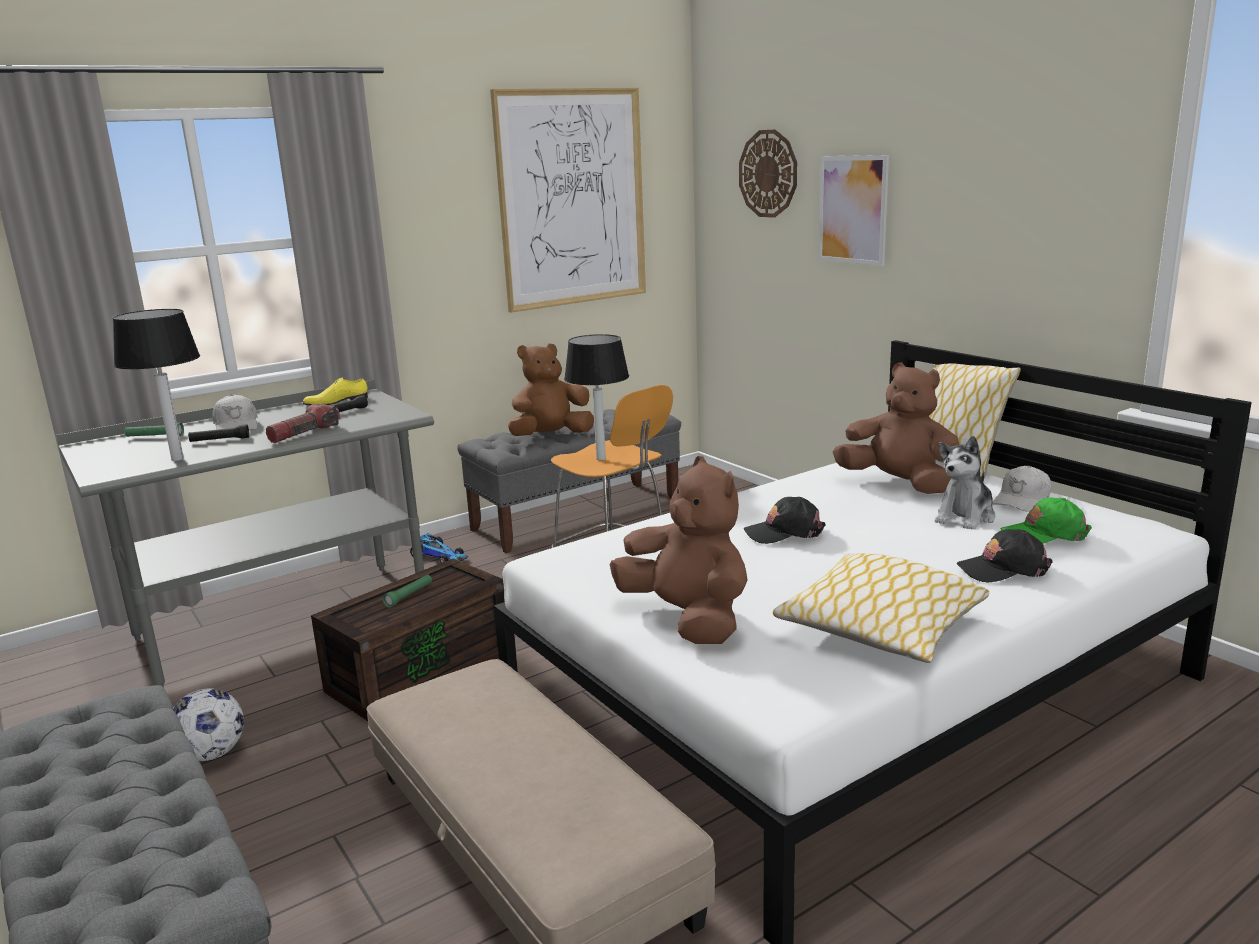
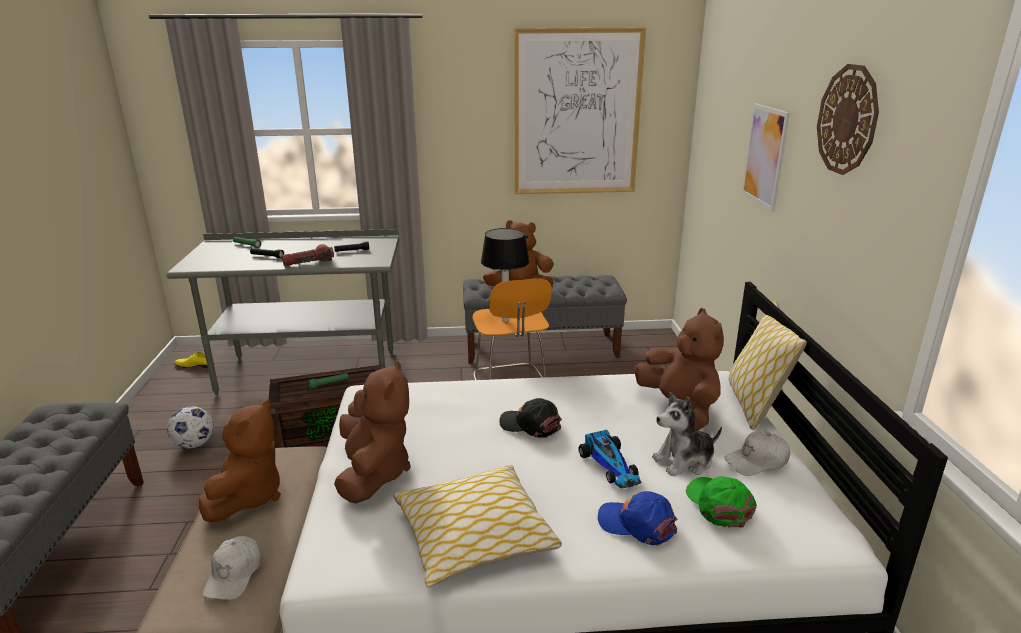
camera: 30 degrees right, 5 degrees up
table lamp [113,309,200,461] -> none
white cap [212,394,257,430] -> white cap moved to [203,536,261,600]
yellow shoe [303,377,368,405] -> yellow shoe moved to [174,352,214,368]
toy car [410,533,468,563] -> toy car moved to [578,430,641,489]
wall clock [739,129,797,218] -> wall clock moved to [817,64,879,175]
black cap [957,529,1053,583] -> blue cap [598,491,677,545]
green cap [1000,497,1092,544] -> green cap turned 45 degrees clockwise [686,477,757,528]
none -> brown plush toy [199,399,281,522]

